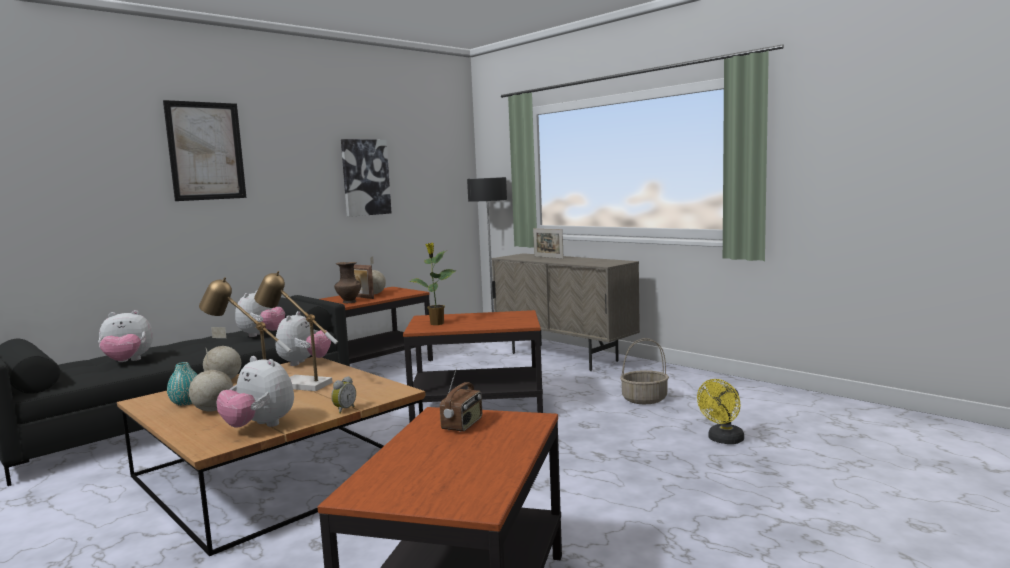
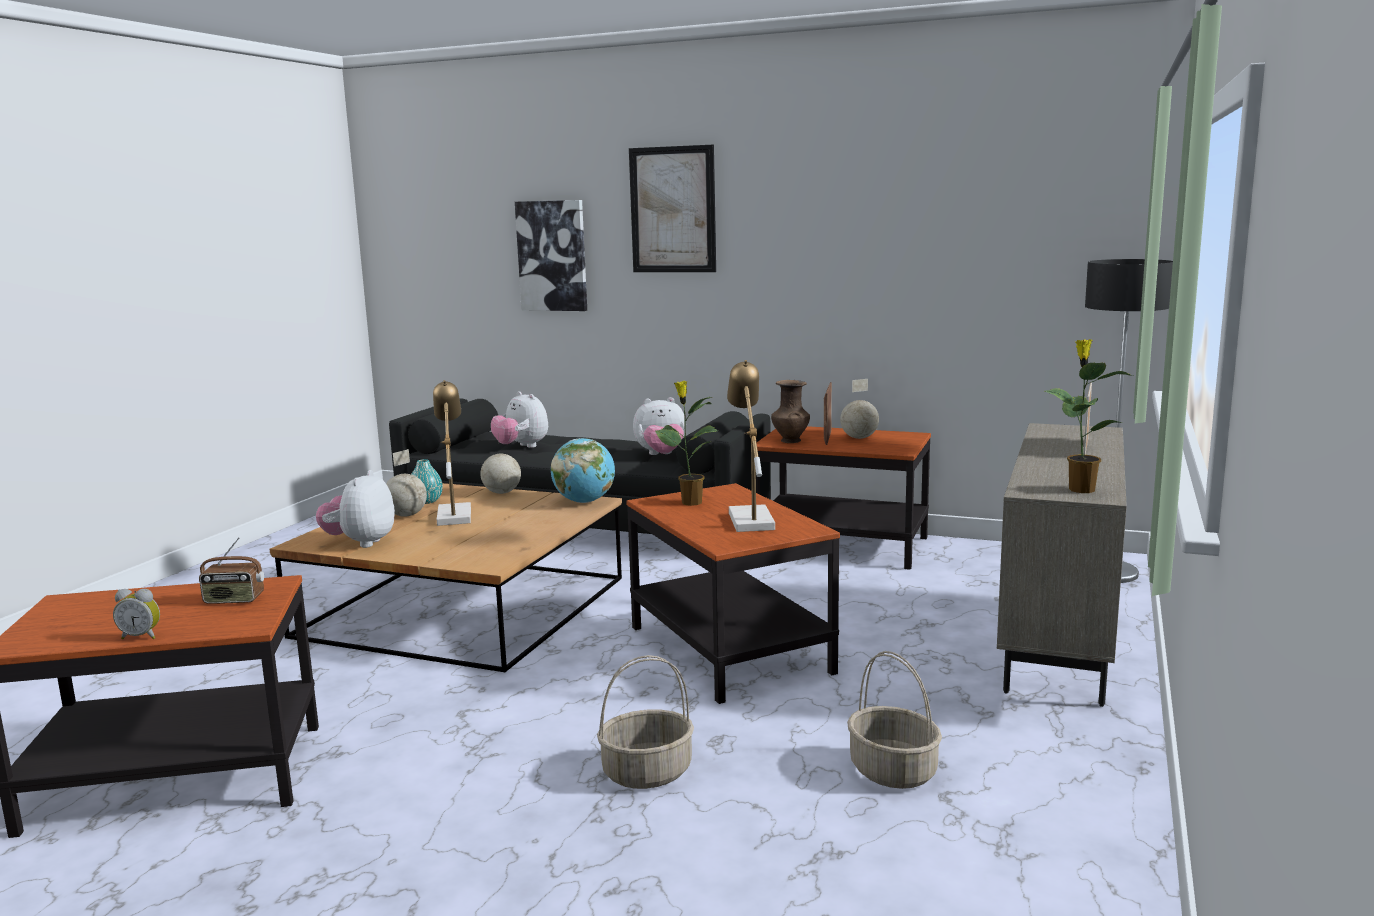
camera: 65 degrees right, 5 degrees up
table lamp [254,271,338,391] -> table lamp moved to [727,360,775,532]
plush toy [276,311,331,366] -> globe [551,438,615,503]
alarm clock [331,376,356,414] -> alarm clock moved to [113,589,160,639]
picture [341,139,392,217] -> picture moved to [515,200,587,311]
yellow fan [697,379,744,444] -> none
none -> basket [597,655,694,789]
none -> potted plant [1045,339,1133,493]

